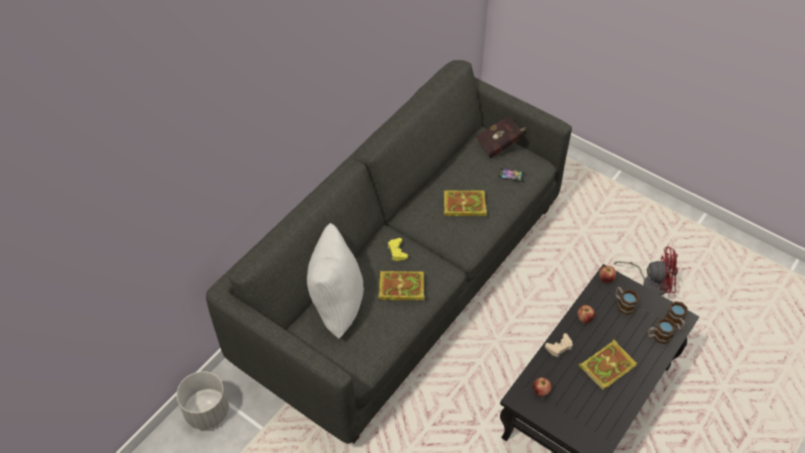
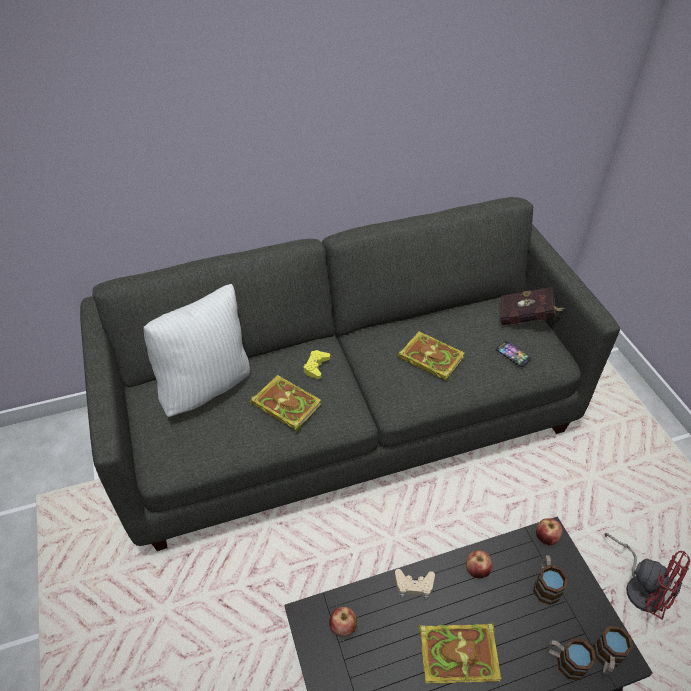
camera: 35 degrees right, 5 degrees down
grey planter [177,371,229,430] -> none

